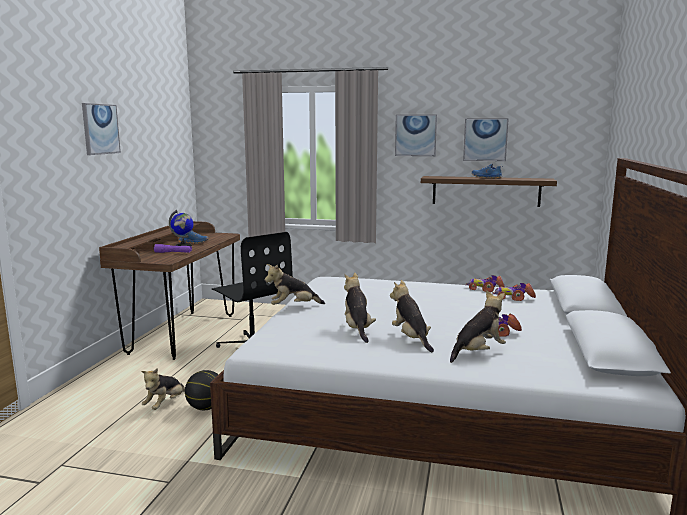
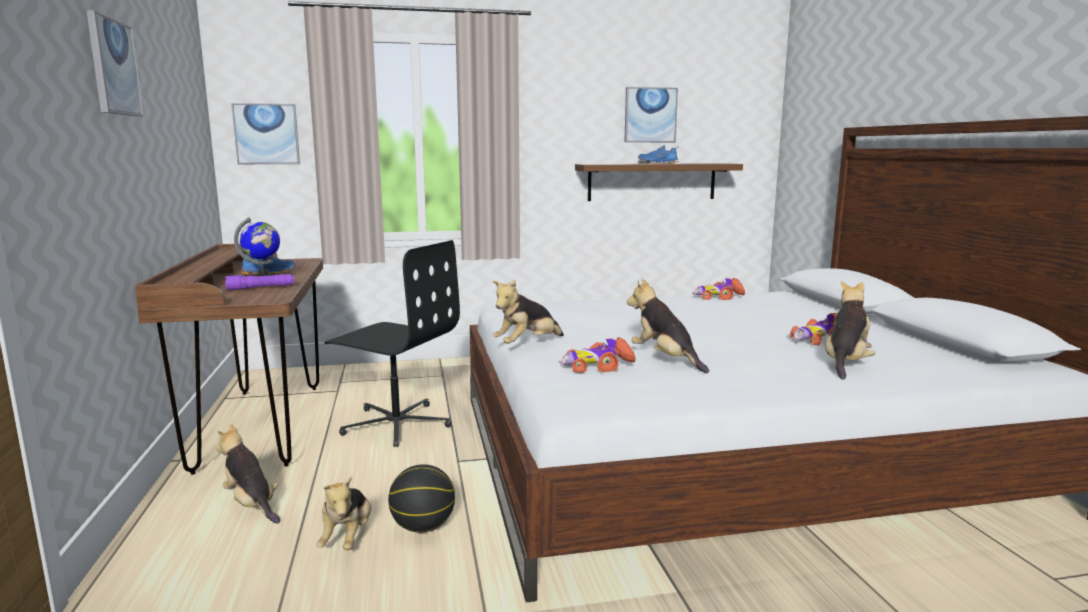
camera: 25 degrees left, 0 degrees up
plush toy [390,280,434,353] -> plush toy moved to [216,424,280,524]
picture [395,114,437,156] -> picture moved to [231,103,300,165]
toy car [492,283,536,301] -> toy car moved to [559,337,636,373]

